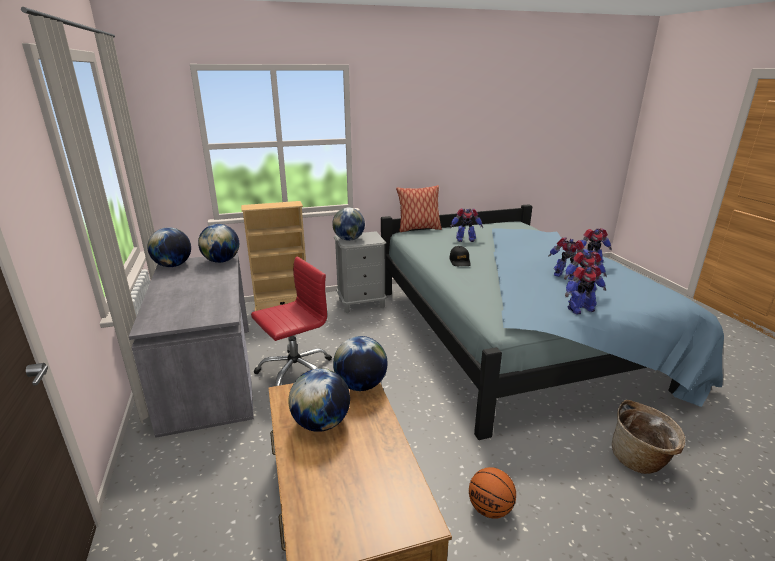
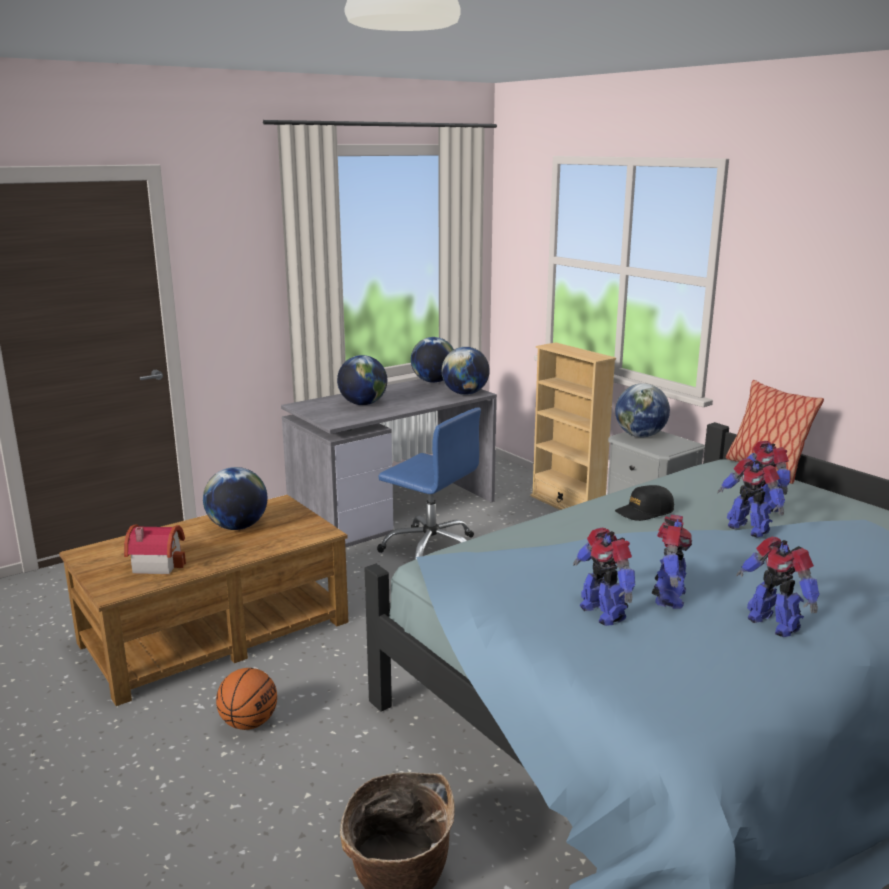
camera: 70 degrees right, 5 degrees down
red office chair [251,256,332,386] -> blue office chair [377,407,481,560]
globe [333,336,388,391] -> globe moved to [337,355,387,405]
toy robot [565,265,606,314] -> toy robot moved to [717,459,785,537]
none -> toy house [124,525,186,574]

